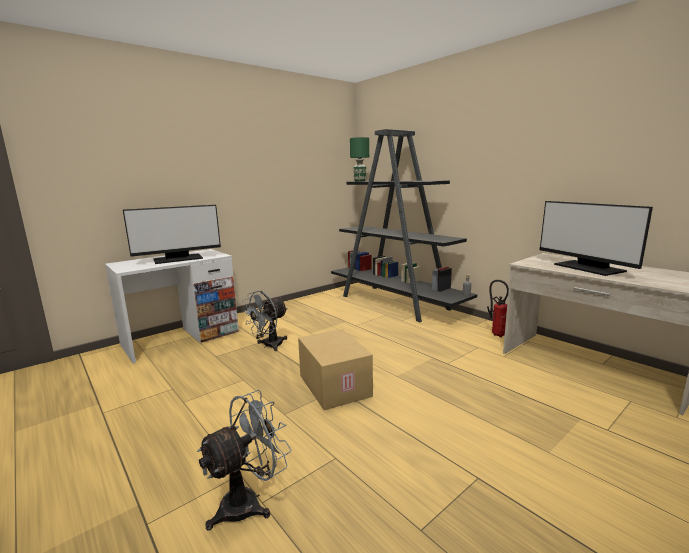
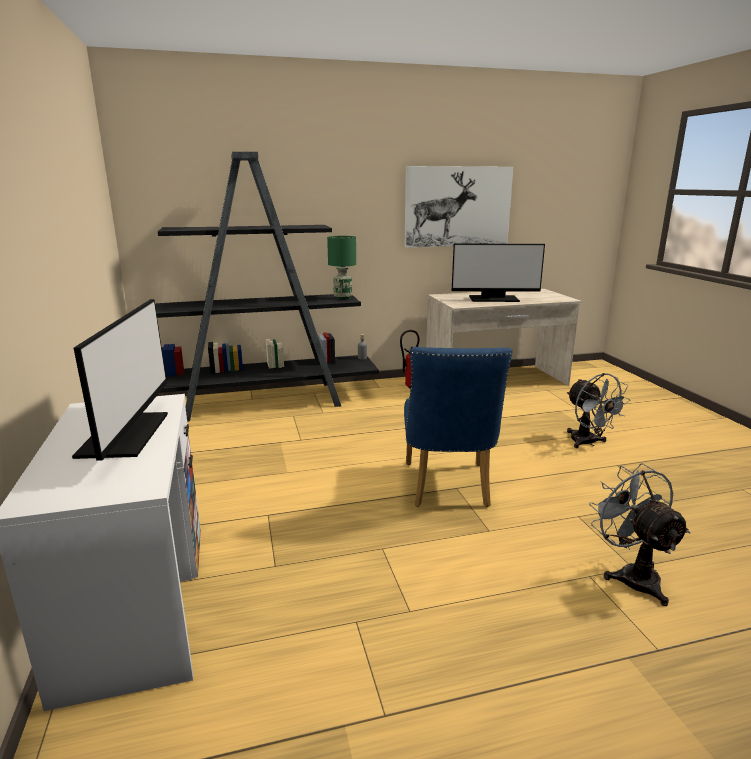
camera: 65 degrees left, 5 degrees up
grey fan [242,291,288,351] -> grey fan moved to [567,373,631,448]
cardboard box [298,329,373,410] -> blue chair [404,347,512,507]
green table lamp [350,137,369,181] -> green table lamp moved to [327,236,356,300]
none -> picture [404,166,513,248]

